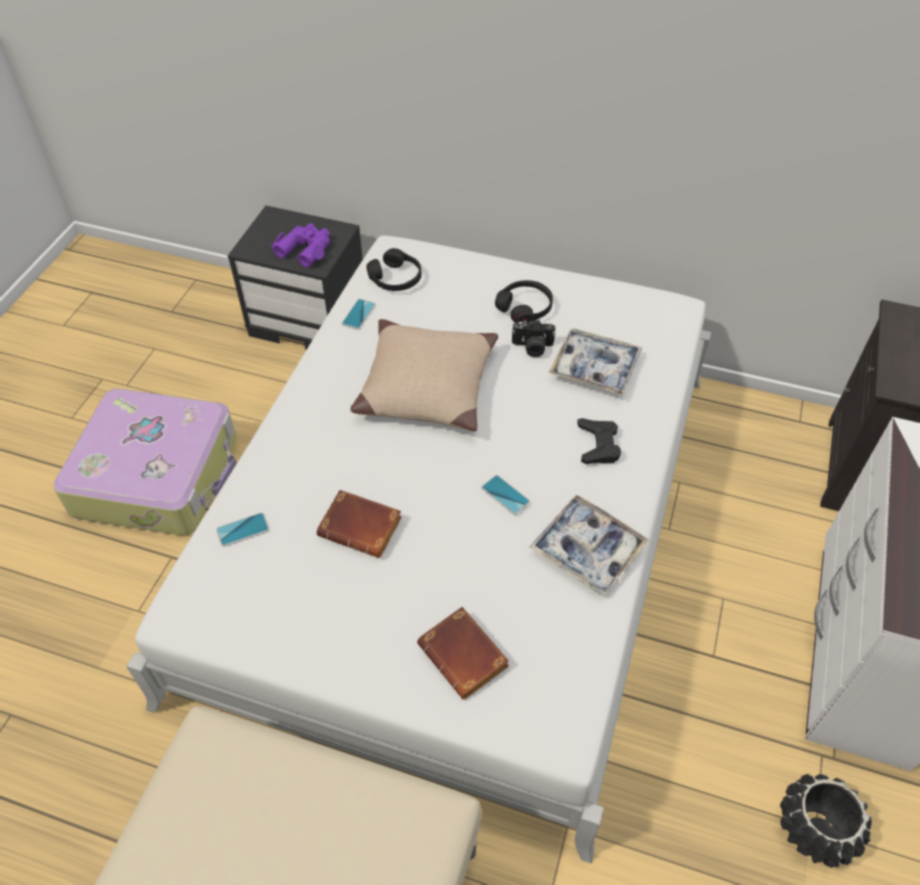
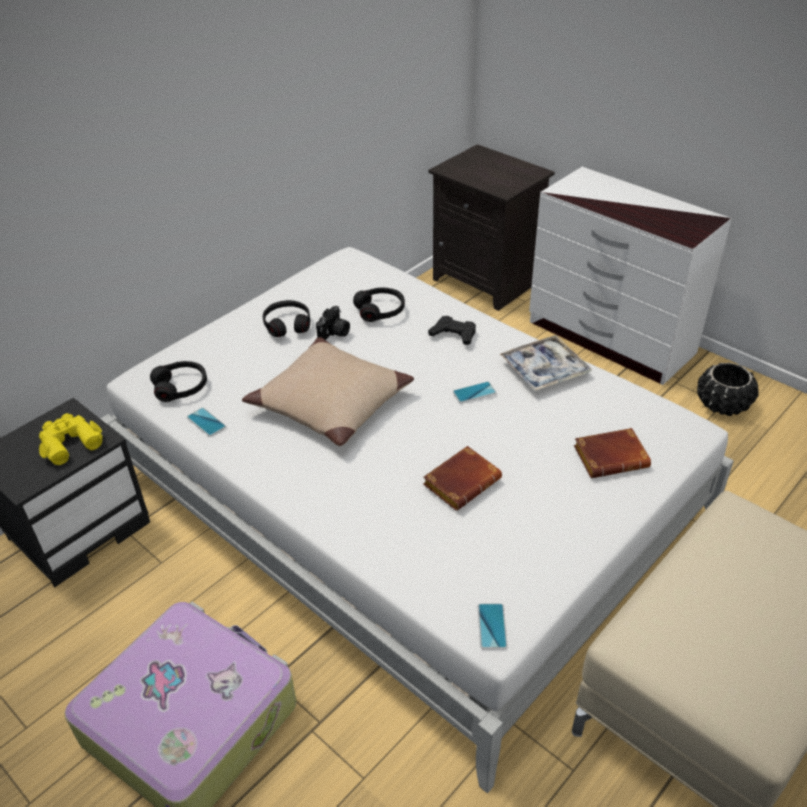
camera: 65 degrees left, 10 degrees down
phone [216,513,269,547] -> phone moved to [478,603,508,650]
purple binoculars [271,223,330,268] -> yellow binoculars [39,413,103,465]
tray [548,329,642,395] -> black headphones [353,287,405,322]

